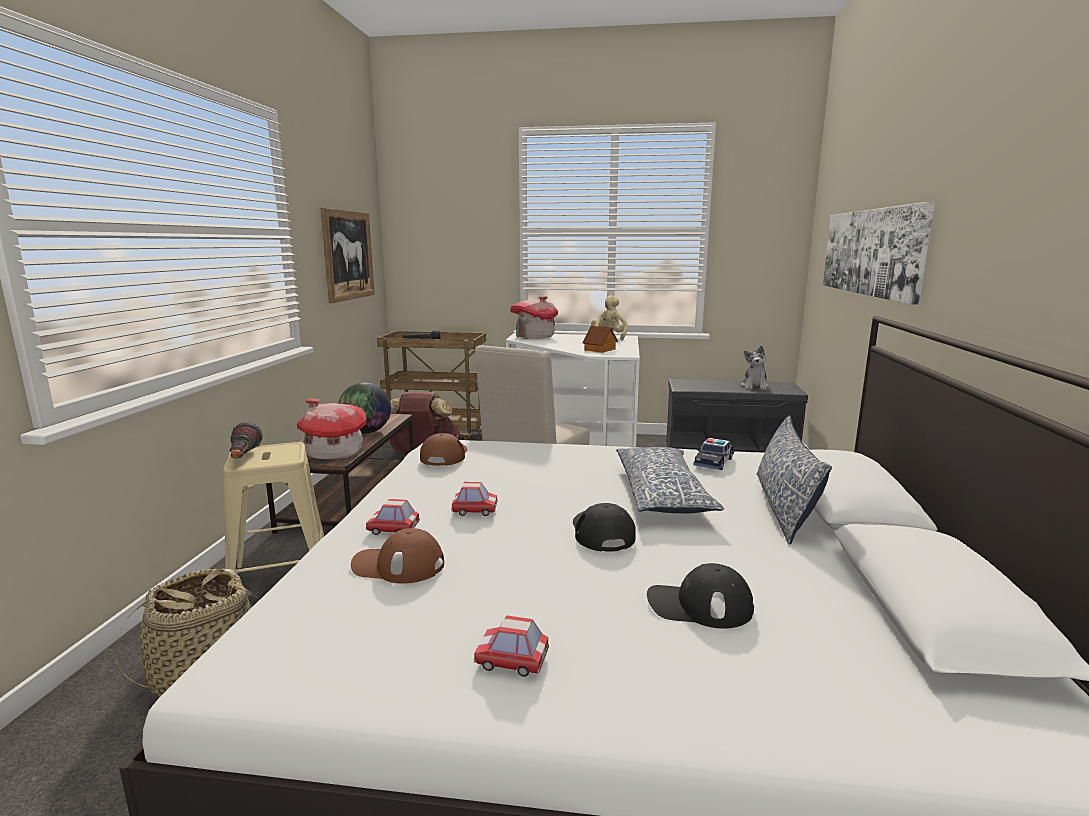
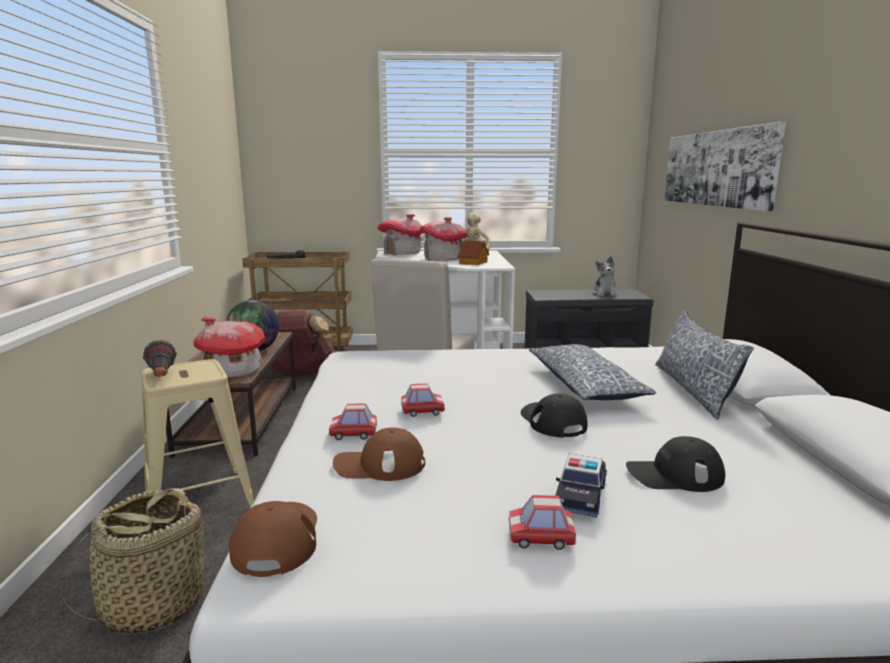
camera: 10 degrees left, 0 degrees up
picture [320,208,375,303] -> none
brown cap [420,433,468,466] -> brown cap moved to [229,501,317,577]
toy car [693,438,734,470] -> toy car moved to [555,454,607,518]
none -> toy house [419,217,467,261]

